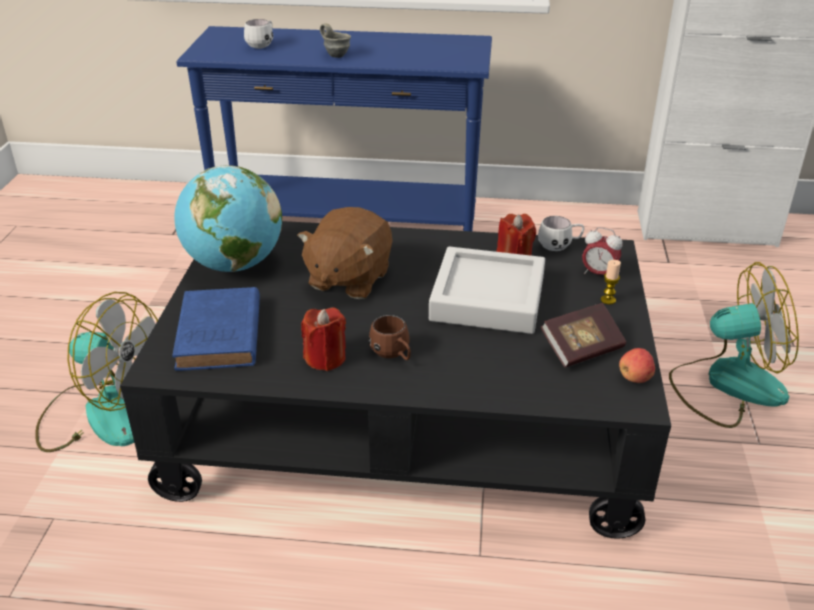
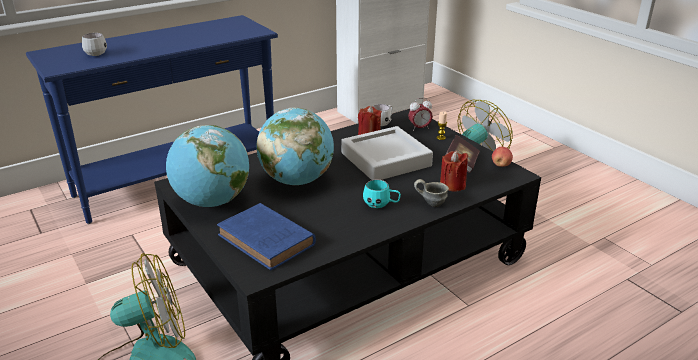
camera: 40 degrees left, 5 degrees down
brown plush toy [297,207,393,299] -> globe [257,108,334,185]
red candle [301,308,346,371] -> red candle moved to [440,151,468,192]
grey mug [320,23,351,58] -> grey mug moved to [414,179,449,207]
brown mug [369,315,411,360] -> turquoise mug [363,179,401,208]

